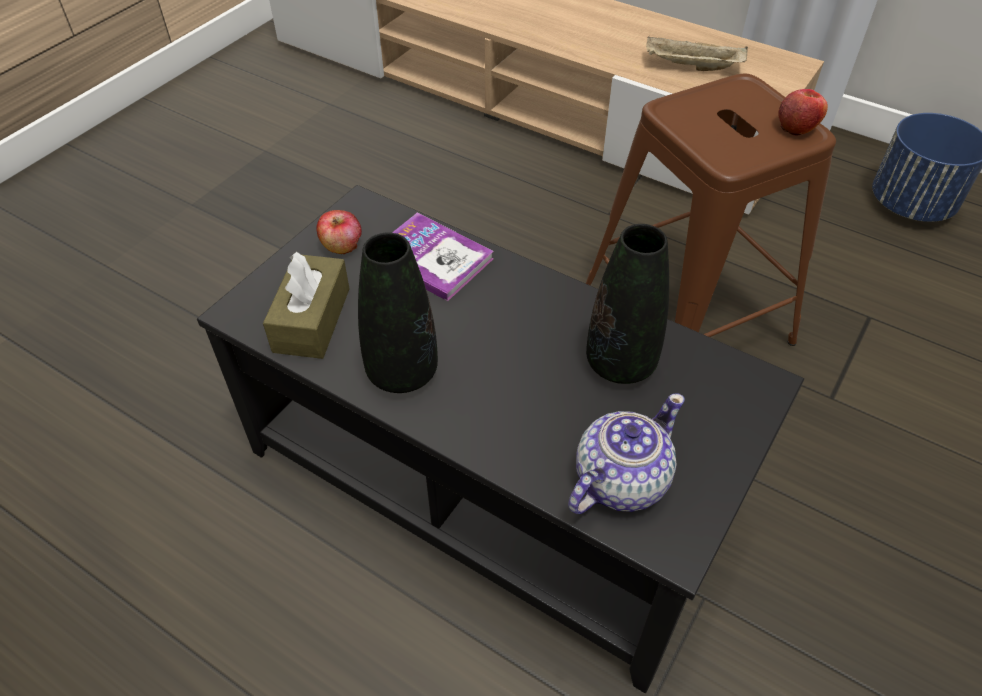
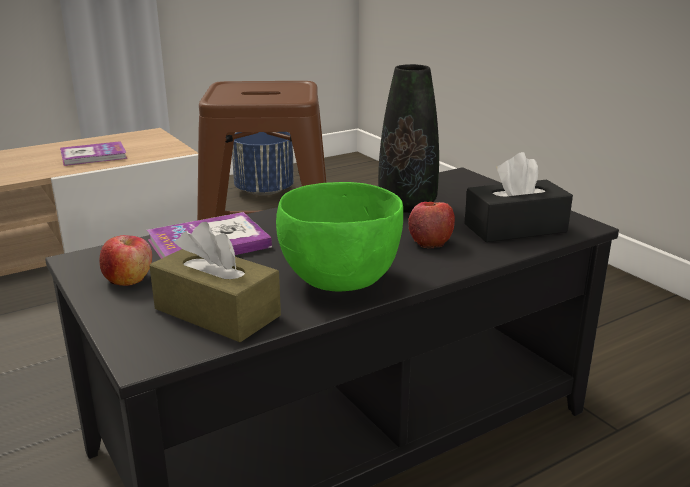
camera: 65 degrees left, 25 degrees down
black vase [358,232,438,393] -> green bowl [276,182,403,292]
teapot [568,393,685,514] -> black tissue box [464,152,573,242]
beige tray [646,36,748,71] -> book [60,141,127,166]
apple [778,89,828,136] -> apple moved to [408,202,455,248]

